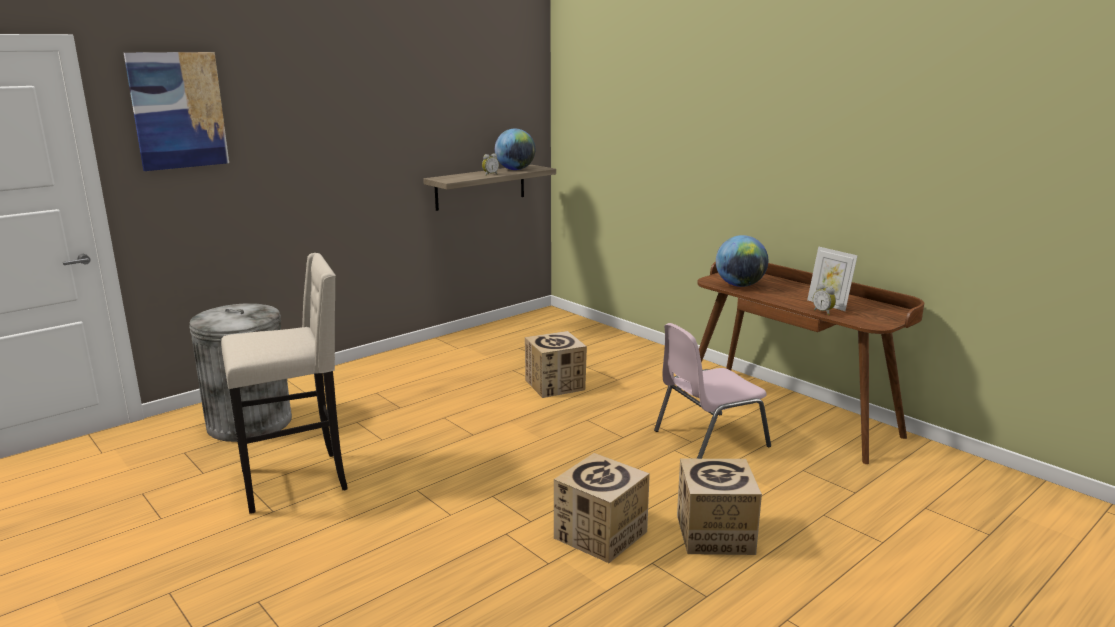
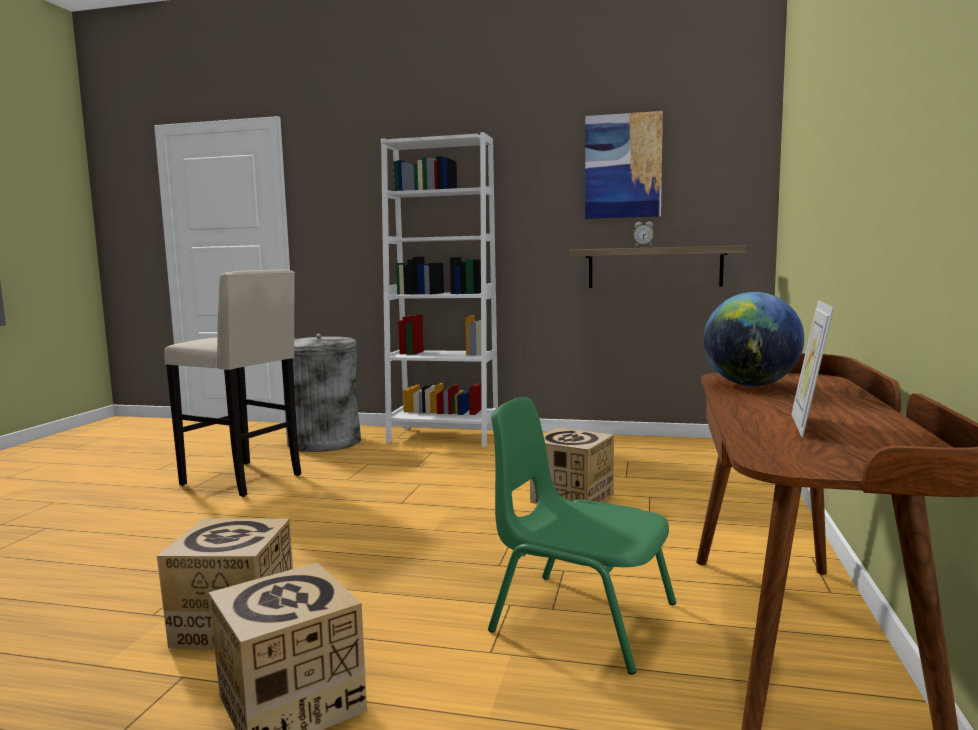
camera: 55 degrees right, 10 degrees down
picture [124,52,229,171] -> picture moved to [585,111,663,219]
globe [495,129,536,170] -> none
pink chair [654,323,771,459] -> green chair [488,397,676,675]
alarm clock [813,284,836,315] -> none
none -> white bookcase [381,132,498,447]

